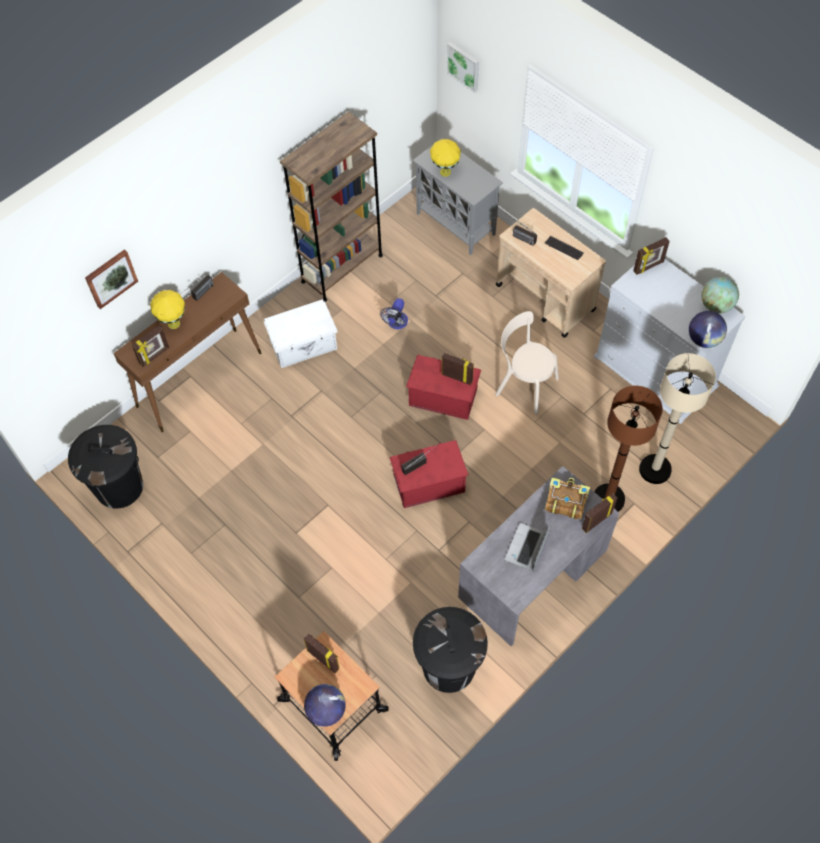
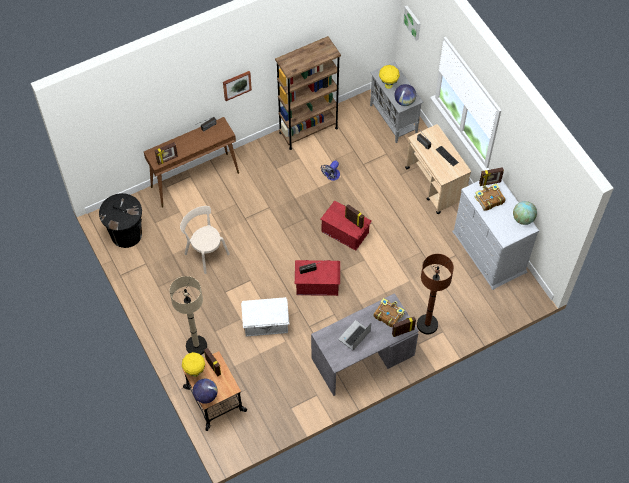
camera: 15 degrees right, 0 degrees up
picture [85,249,138,309] -> picture moved to [223,71,252,101]
yellow table lamp [150,290,185,329] -> yellow table lamp moved to [182,352,205,377]
white storage box [264,299,338,368] -> white storage box moved to [241,297,289,337]
black trash can [413,607,488,693] -> none
beige chair [495,311,559,415] -> beige chair moved to [180,206,230,274]
beige floor lamp [639,353,716,484] -> beige floor lamp moved to [170,276,207,355]
globe [689,311,727,348] -> globe moved to [394,84,416,106]
none -> book [474,183,505,211]

